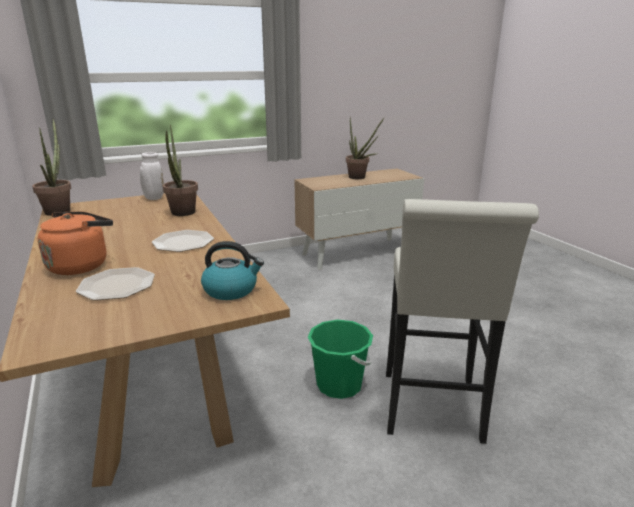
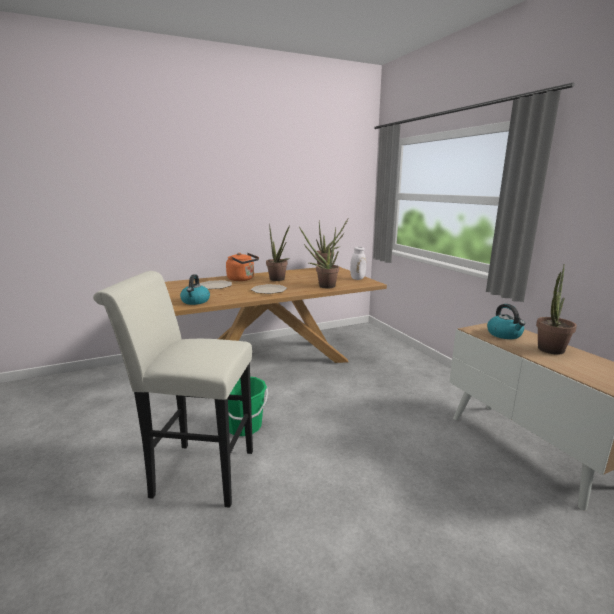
camera: 90 degrees right, 5 degrees down
none -> potted plant [266,224,290,281]
none -> kettle [487,304,525,339]

